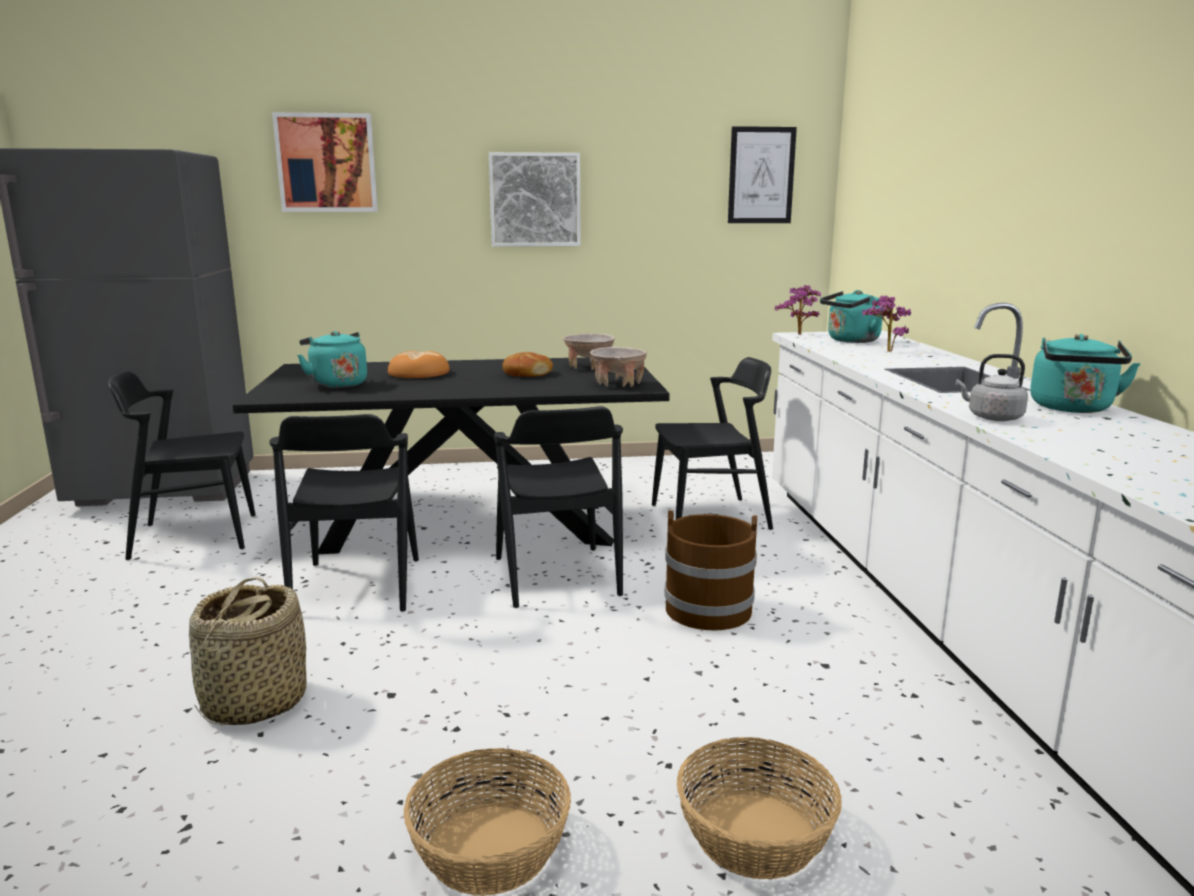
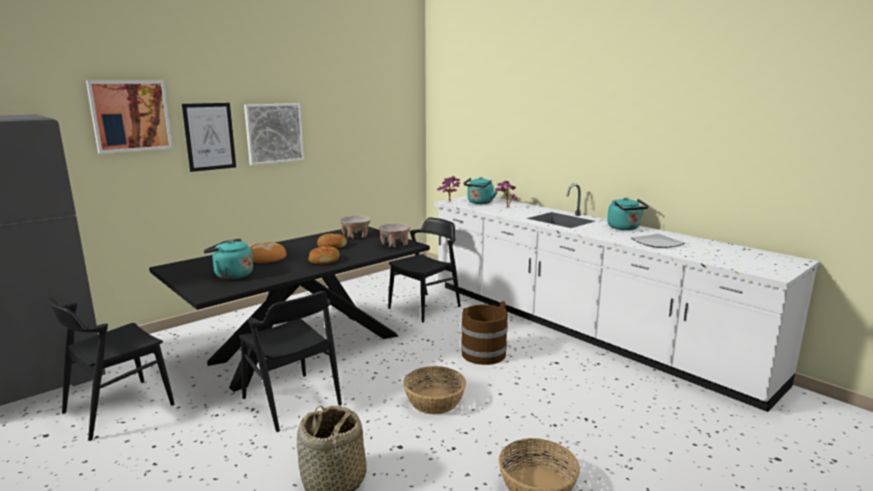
camera: 35 degrees left, 0 degrees up
black chair [494,406,623,608] -> none
basket [677,737,842,879] -> basket moved to [403,366,466,414]
picture [728,126,797,223] -> picture moved to [182,103,236,172]
grey kettle [956,354,1028,421] -> none
none -> bread [308,246,339,264]
none -> plate [631,234,686,248]

